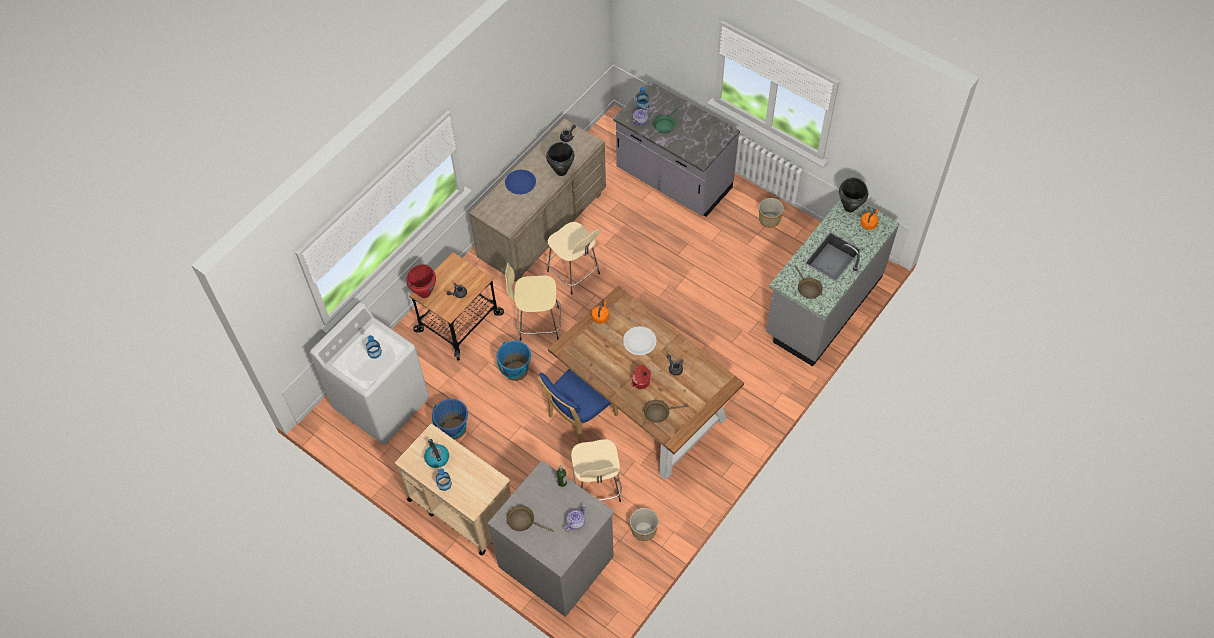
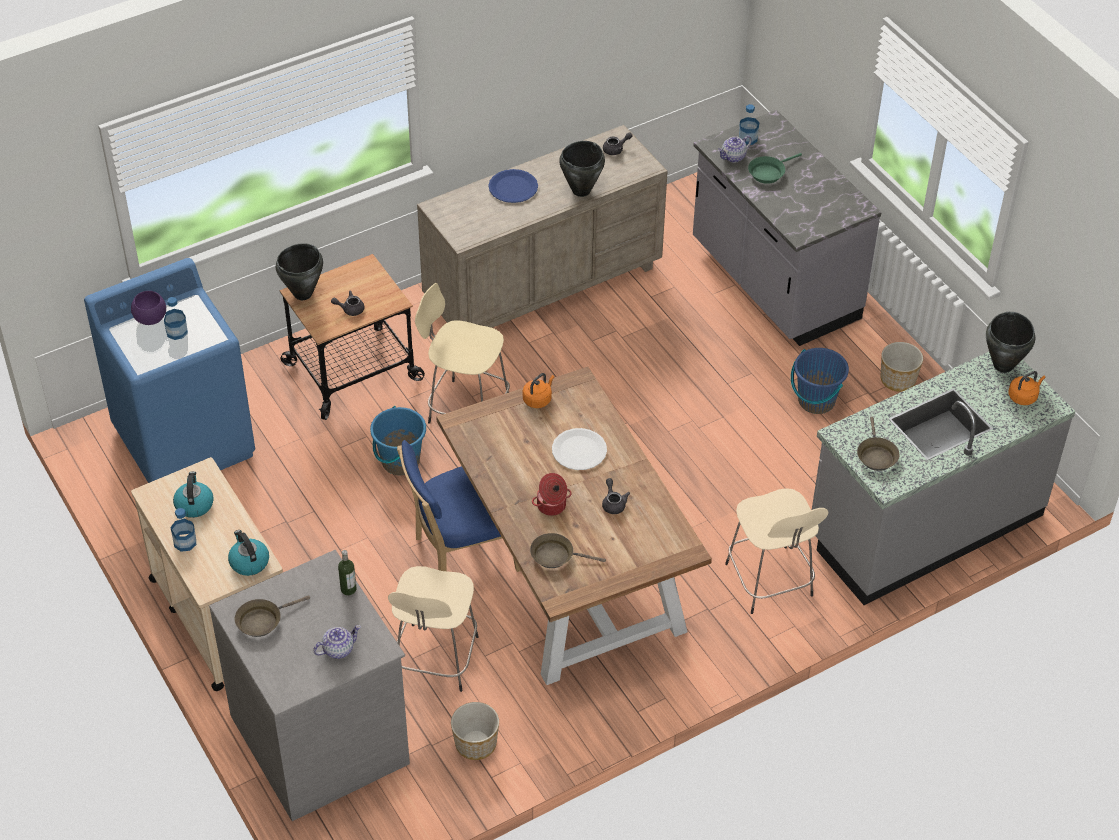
camera: 20 degrees right, 10 degrees down
white washing machine [310,302,429,445] -> blue washing machine [84,258,255,483]
red cooking pot [406,264,436,298] -> black cooking pot [276,243,323,300]
blue bucket [432,399,468,440] -> blue bucket moved to [791,348,849,414]
brown frying pan [506,505,554,532] -> brown frying pan turned 75 degrees counterclockwise [235,595,310,637]
beige stool [547,222,600,295] -> beige stool moved to [725,488,828,614]
none -> purple bowl [131,291,166,325]
none -> kettle [228,530,269,576]

